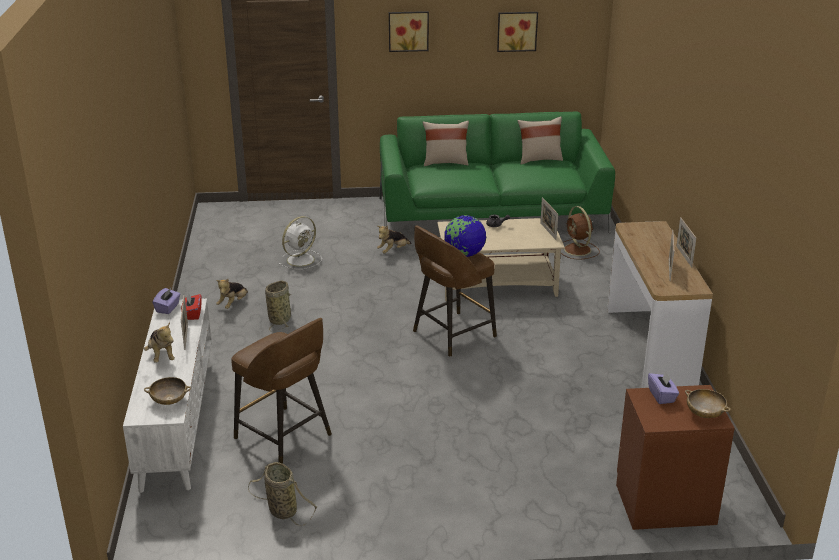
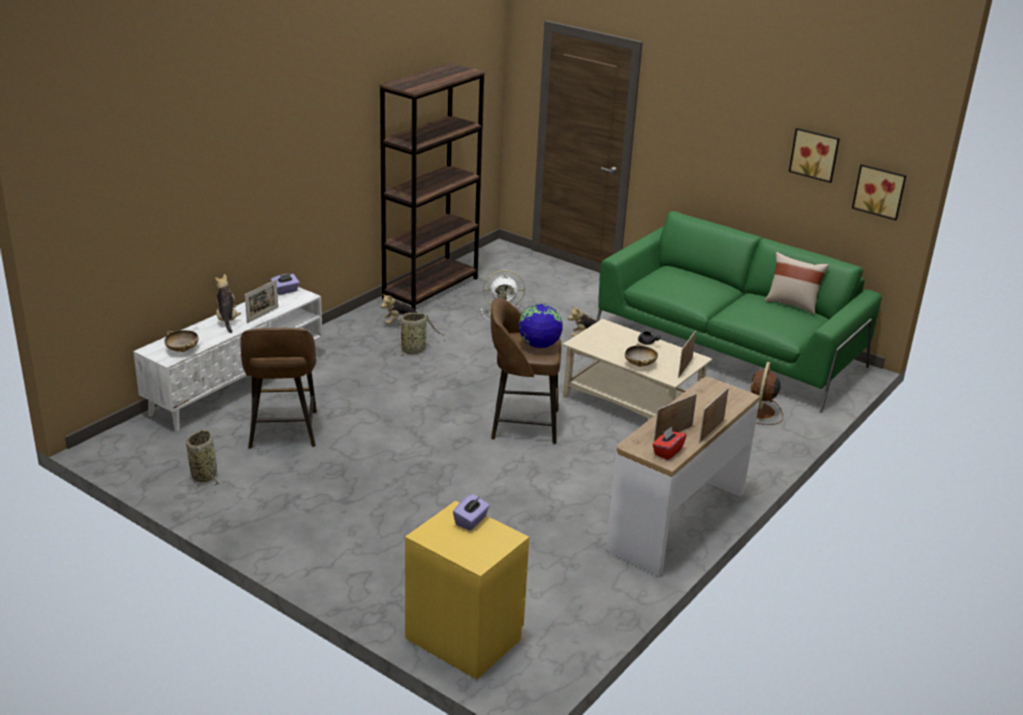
camera: 40 degrees right, 0 degrees up
plush toy [144,322,175,363] -> plush toy turned 150 degrees clockwise [215,274,241,333]
red tissue box [181,292,201,320] -> red tissue box moved to [653,426,686,460]
picture [389,11,429,52] -> picture moved to [852,164,907,220]
beige pillow [423,121,469,166] -> none
brown nightstand [616,385,735,530] -> yellow nightstand [405,501,529,680]
beige bowl [685,389,731,418] -> beige bowl moved to [625,344,658,367]
none -> brown bookcase [379,63,485,311]

